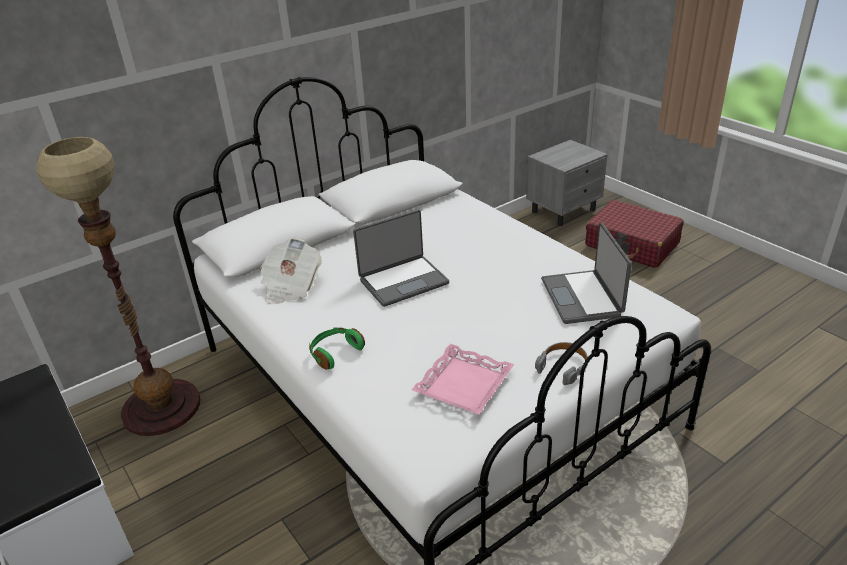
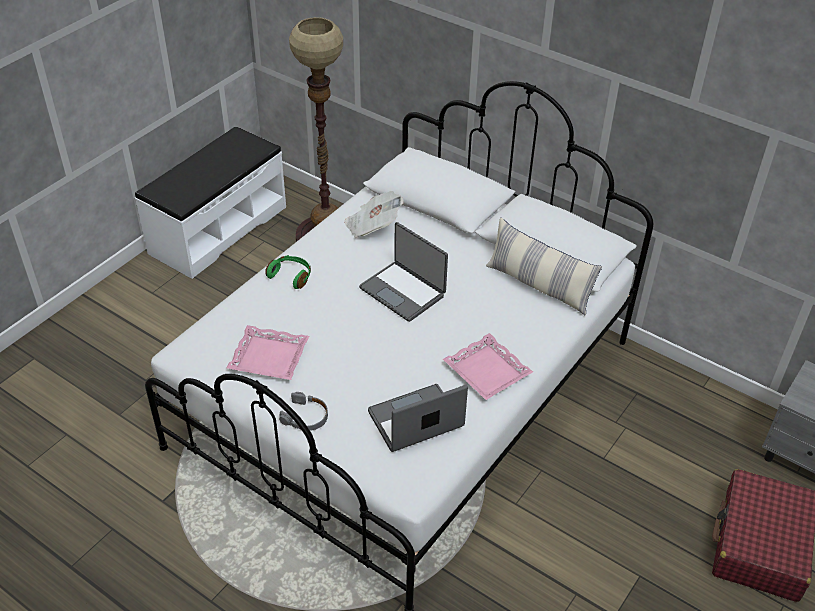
camera: 70 degrees right, 10 degrees up
none -> pink tray [443,333,533,400]
none -> pillow [486,217,602,316]

